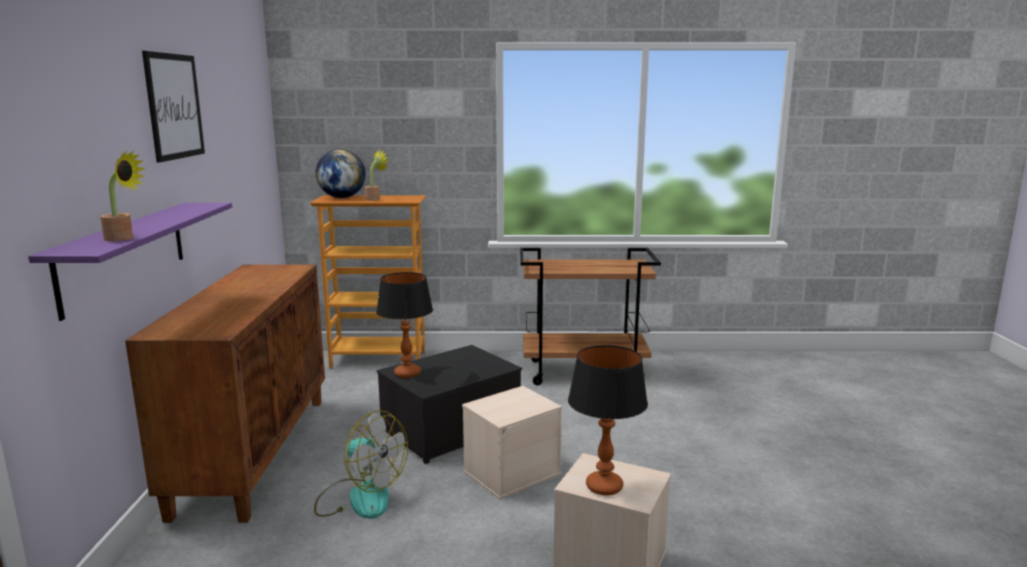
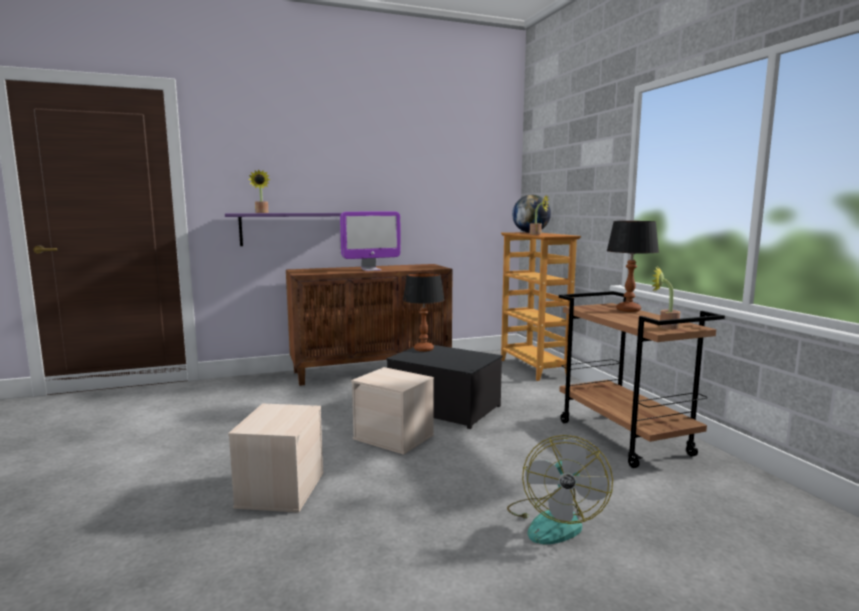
camera: 70 degrees right, 5 degrees down
picture [142,51,205,163] -> none
fan [314,410,408,519] -> fan moved to [507,435,613,544]
table lamp [568,345,648,495] -> table lamp moved to [607,221,659,312]
none -> monitor [340,212,401,271]
none -> potted plant [652,267,680,329]

